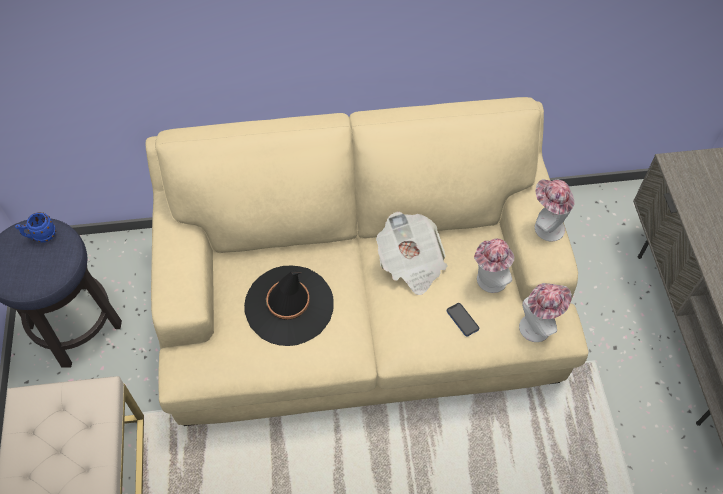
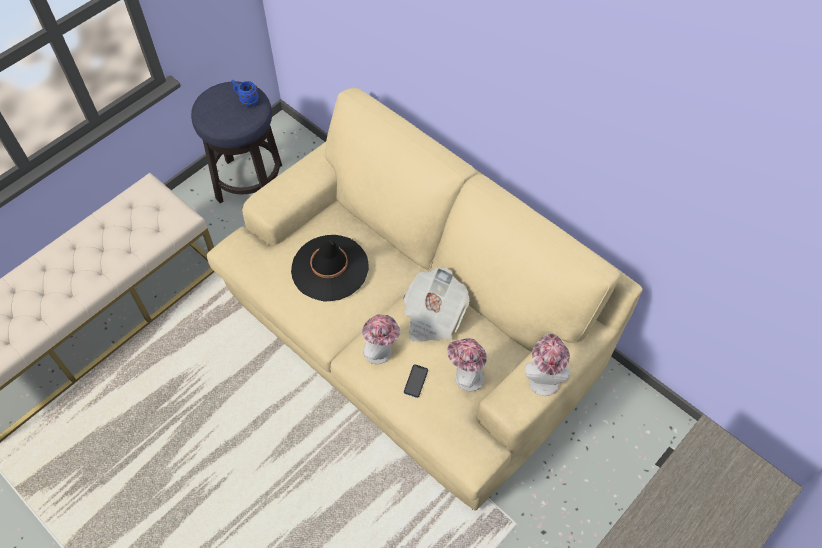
camera: 50 degrees right, 0 degrees up
hat [519,283,572,342] -> hat moved to [362,314,401,364]

